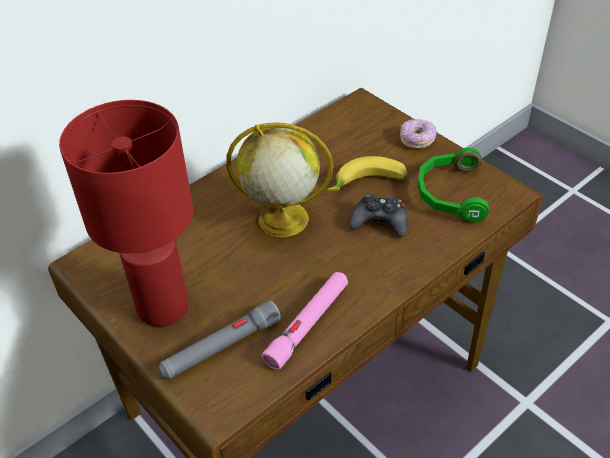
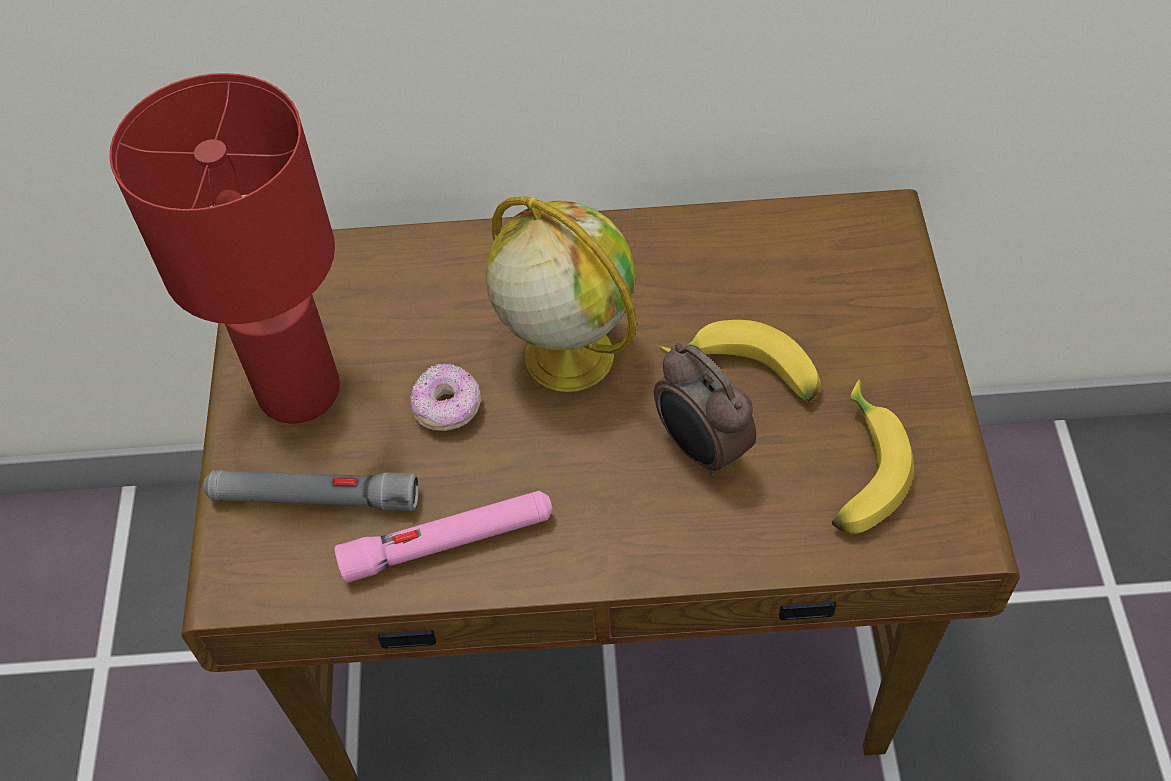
camera: 40 degrees right, 10 degrees up
black game controller [349,193,408,237] -> alarm clock [654,343,756,477]
donut [400,119,437,149] -> donut moved to [411,363,481,431]
green headphones [418,147,489,222] -> banana [832,379,914,534]

